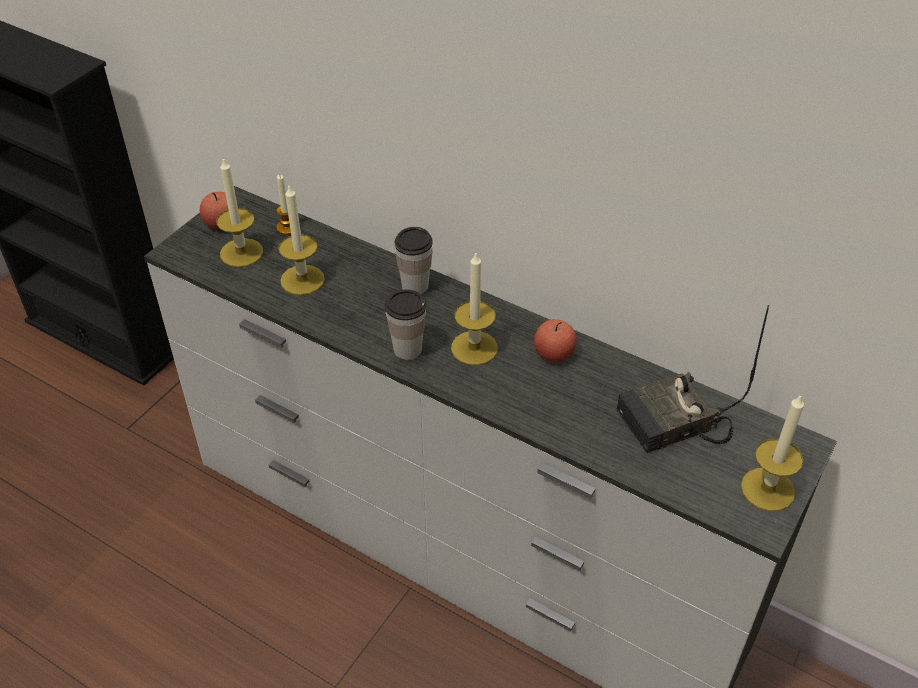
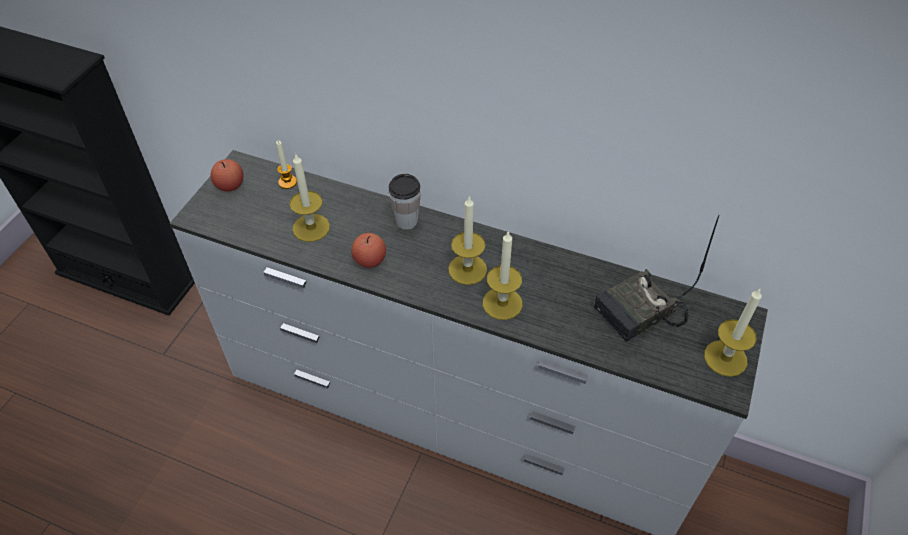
camera: 10 degrees left, 5 degrees up
candle [217,157,263,267] -> candle moved to [483,232,522,320]
cup [385,289,427,360] -> none
apple [534,319,577,362] -> apple moved to [351,233,386,268]

